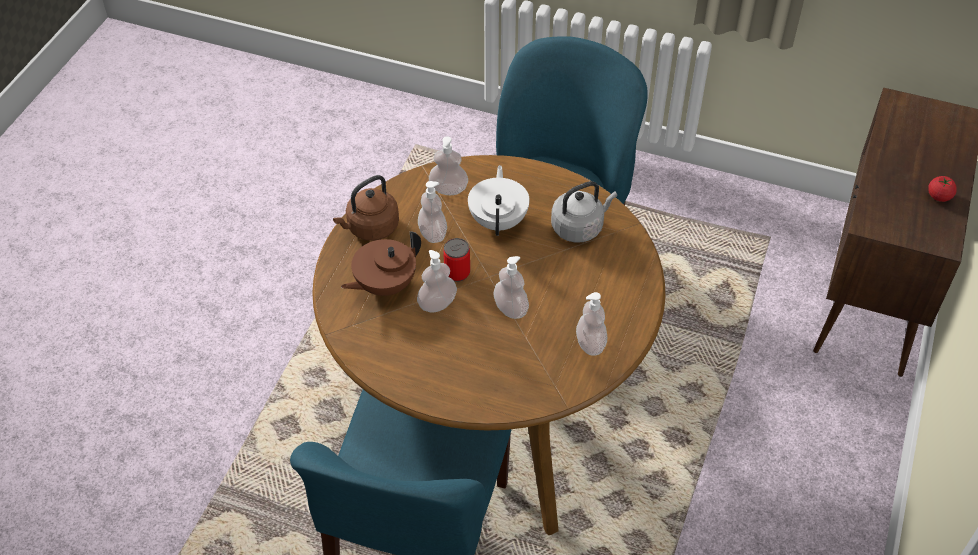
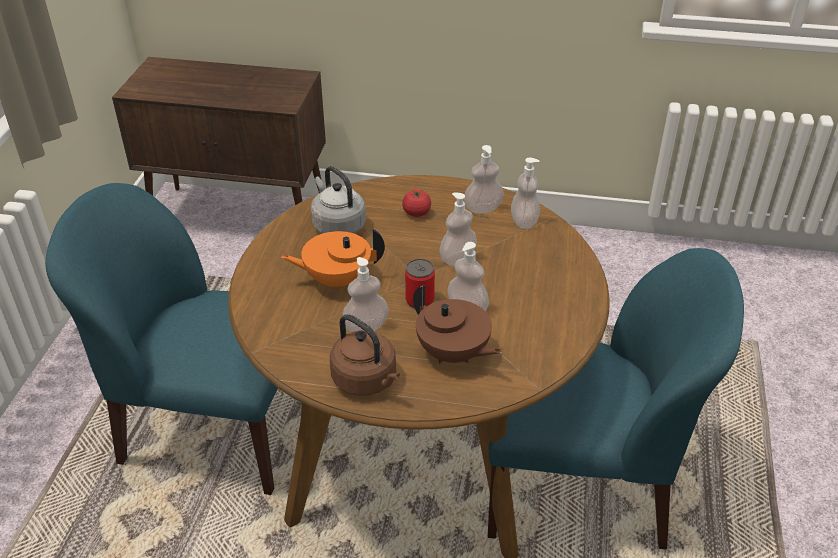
camera: 100 degrees left, 10 degrees down
soap dispenser [429,136,468,195] -> soap dispenser moved to [511,157,540,229]
white teapot [468,165,530,236] -> orange teapot [281,228,385,290]
tomato [928,176,957,202] -> tomato moved to [402,190,431,217]

